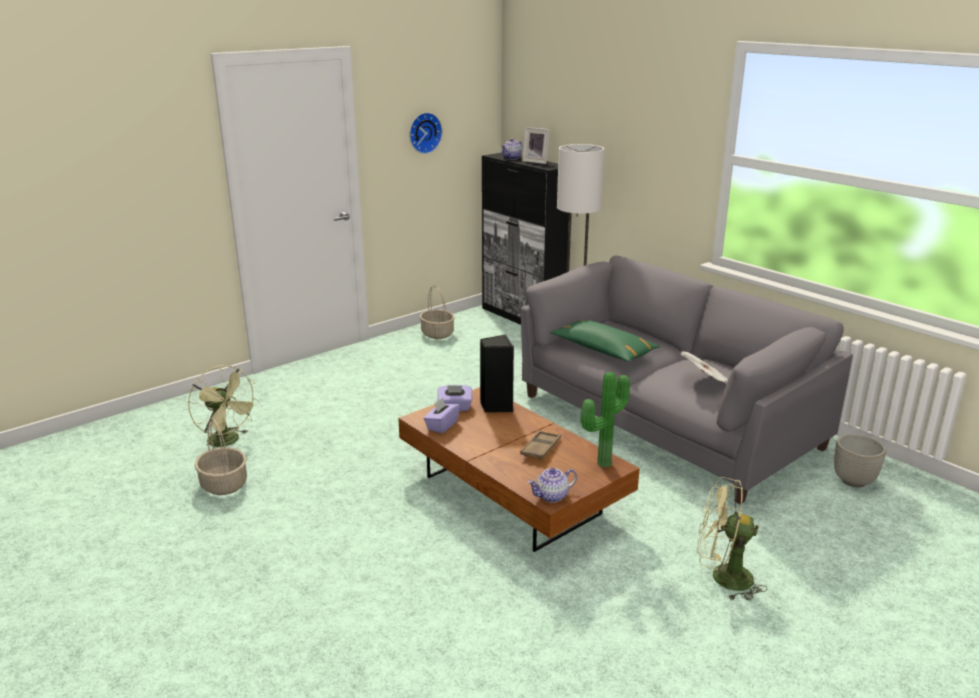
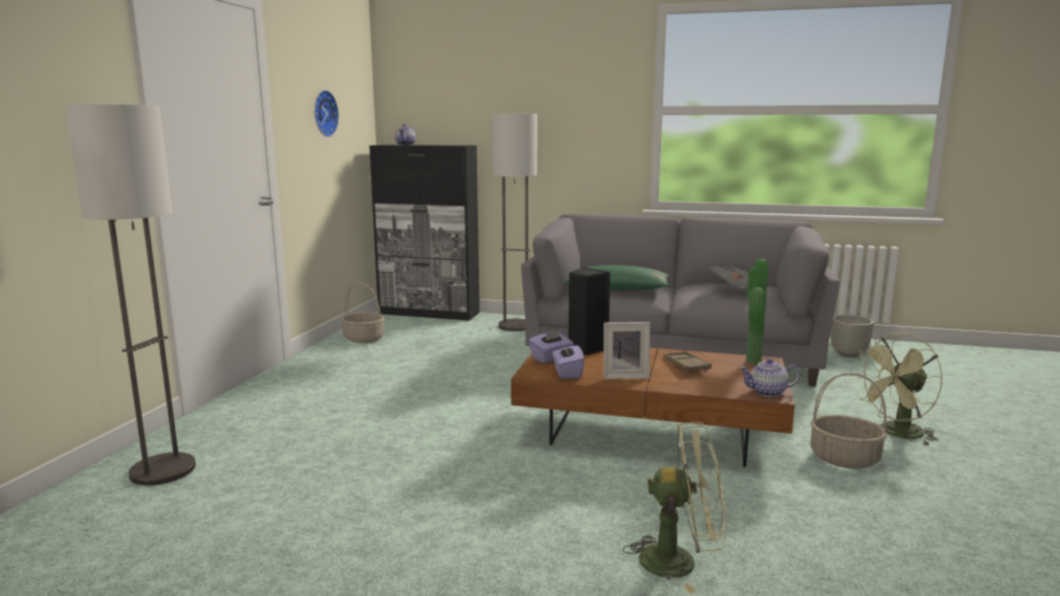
camera: 35 degrees left, 10 degrees down
green fan [188,365,259,451] -> green fan moved to [623,422,726,594]
basket [195,419,247,495] -> basket moved to [810,373,887,469]
picture frame [522,127,550,164] -> picture frame moved to [604,322,650,379]
teapot [528,468,577,503] -> teapot turned 60 degrees clockwise [739,358,800,397]
none -> floor lamp [65,104,196,485]

